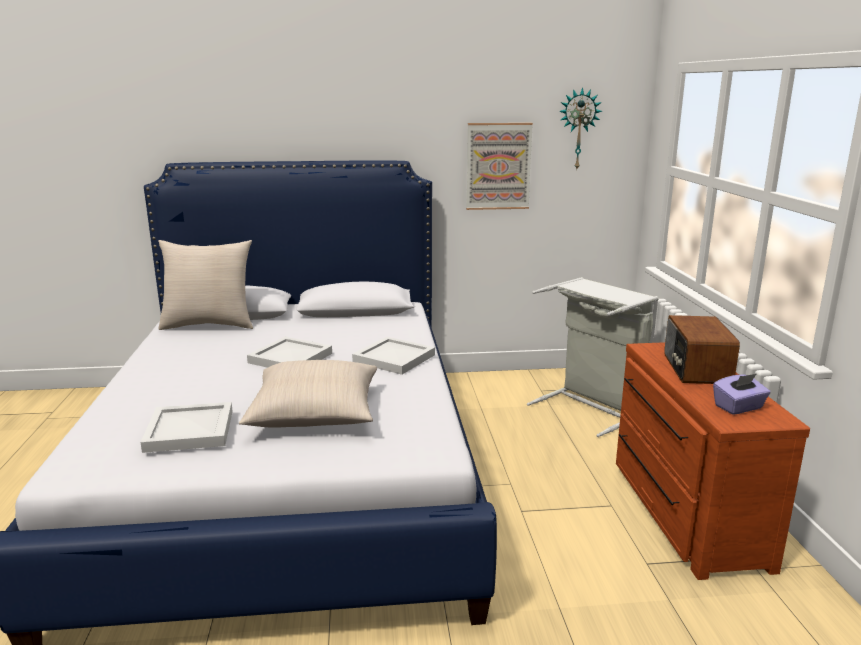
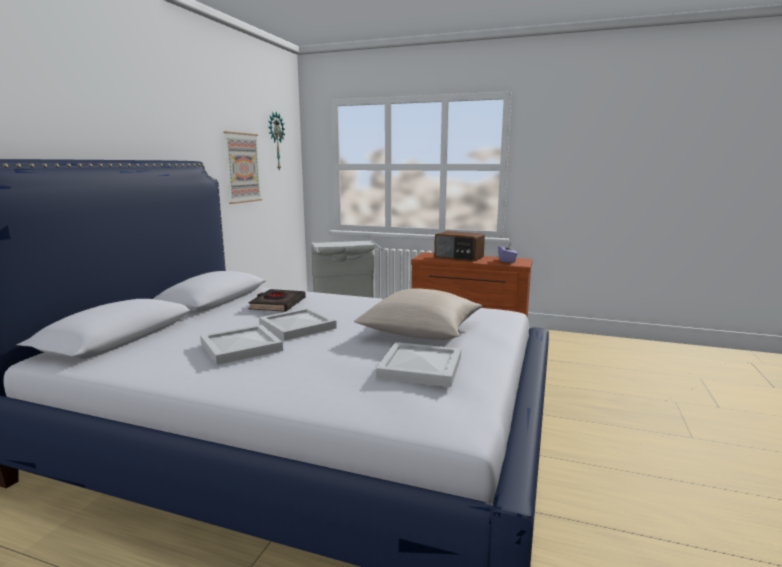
camera: 65 degrees left, 5 degrees down
beige pillow [158,240,253,330] -> none
white tray [352,337,435,375] -> white tray moved to [200,324,283,365]
none -> black book [248,289,306,312]

